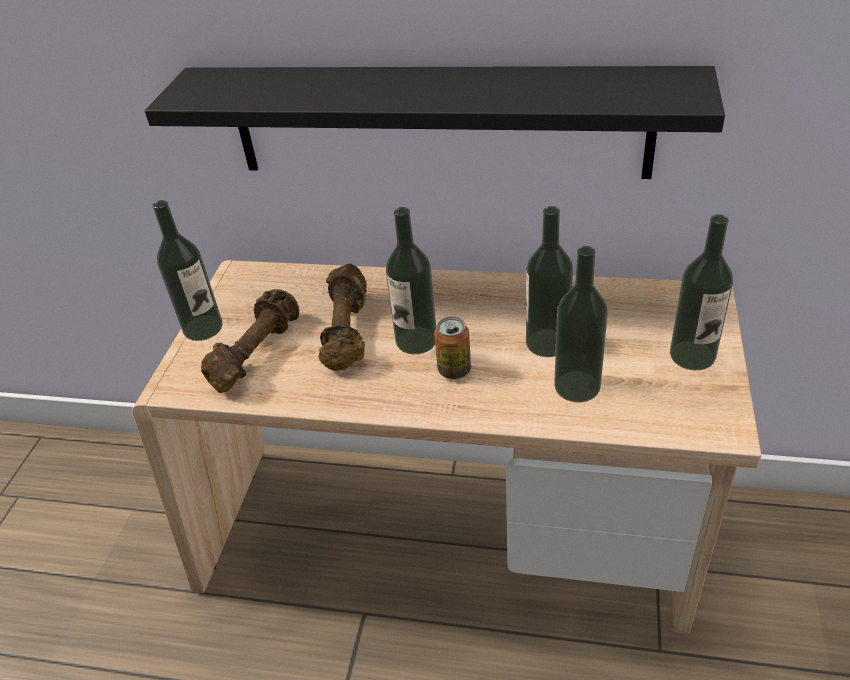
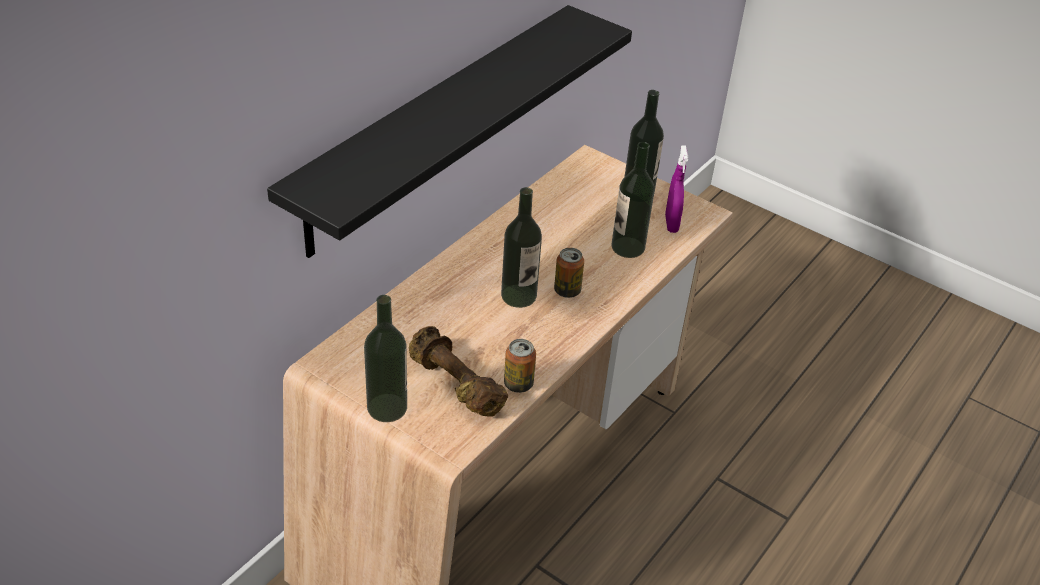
camera: 70 degrees left, 0 degrees up
brown dumbbell [319,264,367,371] -> none
bottle [526,206,573,357] -> none
none -> can [504,339,536,393]
none -> purple spray bottle [665,146,688,233]

